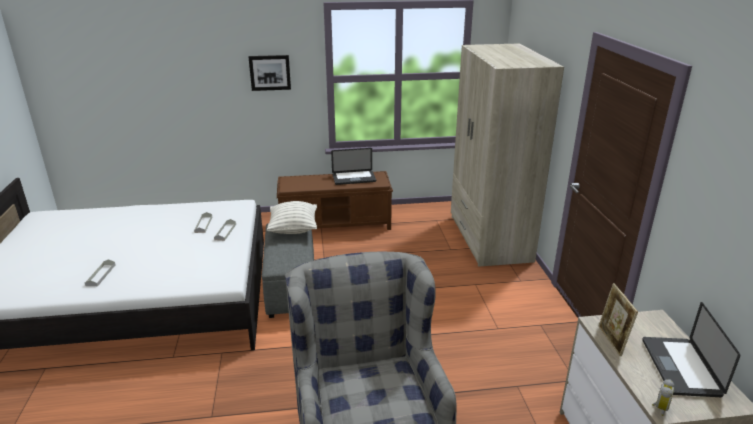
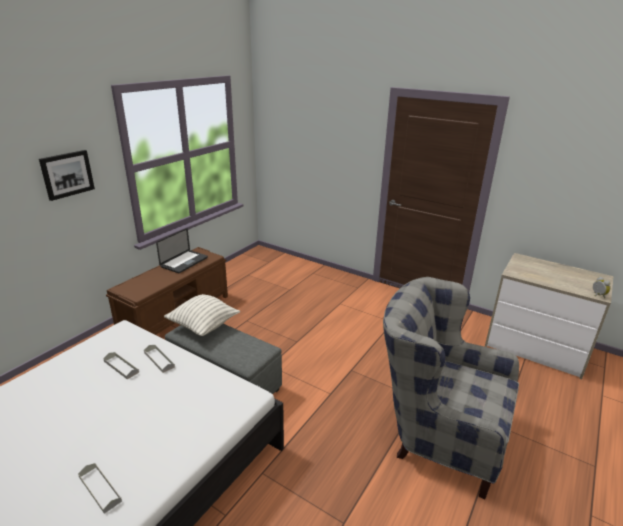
camera: 50 degrees left, 0 degrees up
beige wardrobe [451,43,564,267] -> none
picture frame [598,283,638,356] -> none
laptop [642,302,740,397] -> none

